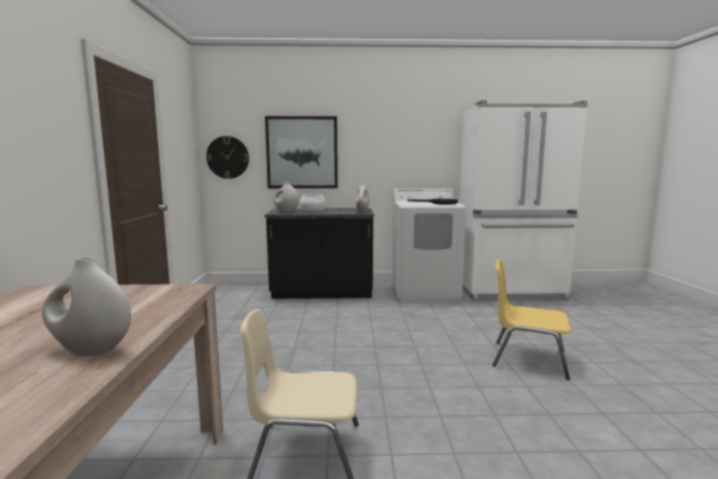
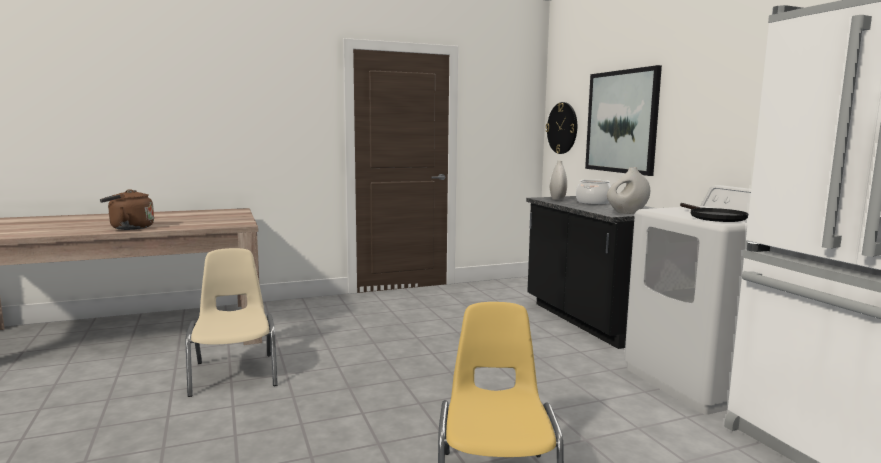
camera: 70 degrees right, 0 degrees up
white vase [42,257,131,356] -> brown kettle [100,189,154,230]

